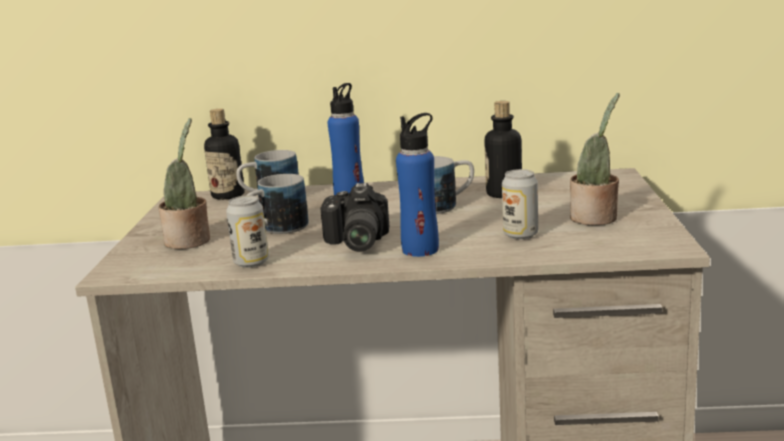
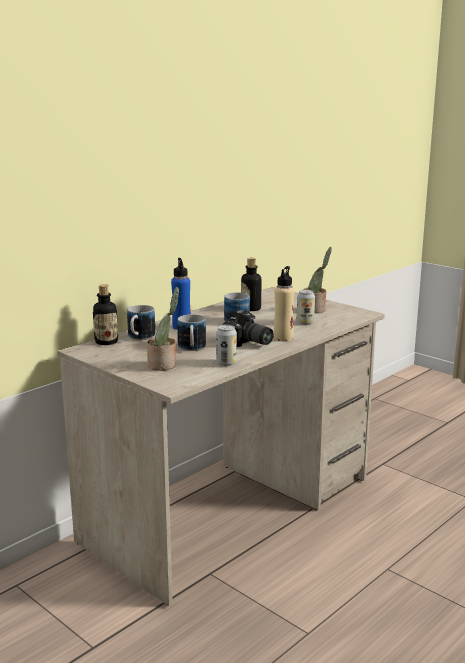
camera: 50 degrees left, 0 degrees up
blue bottle [396,113,439,257] -> beige bottle [274,266,295,342]

